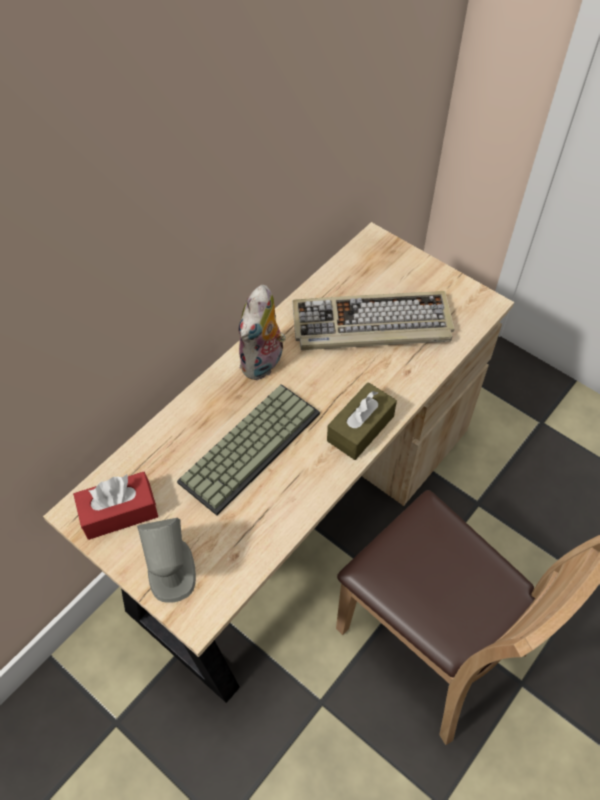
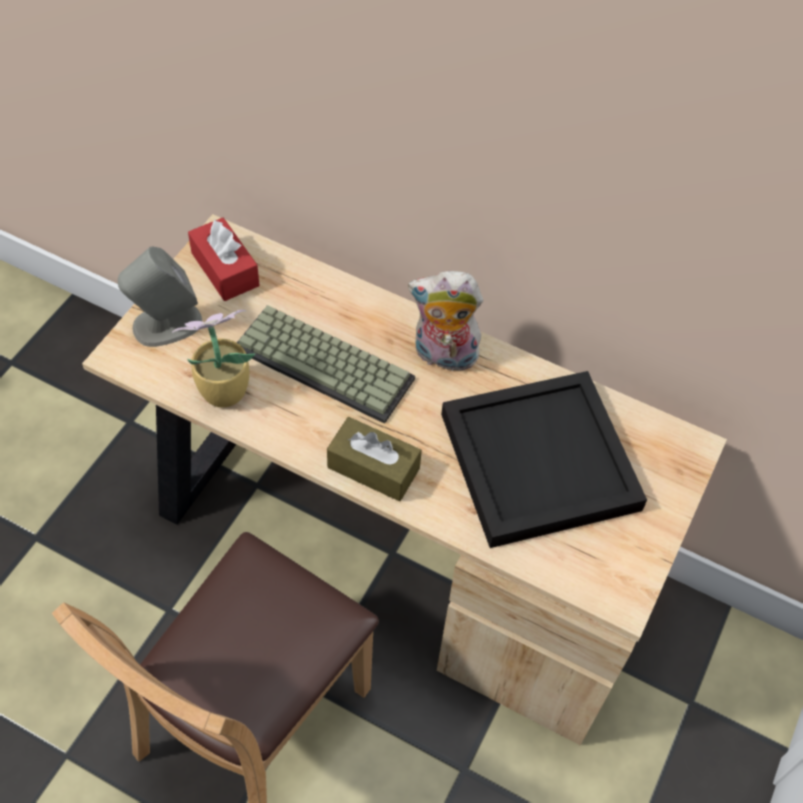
camera: 75 degrees right, 0 degrees up
keyboard [292,291,454,350] -> black tray [441,371,647,548]
none -> potted plant [172,310,255,407]

